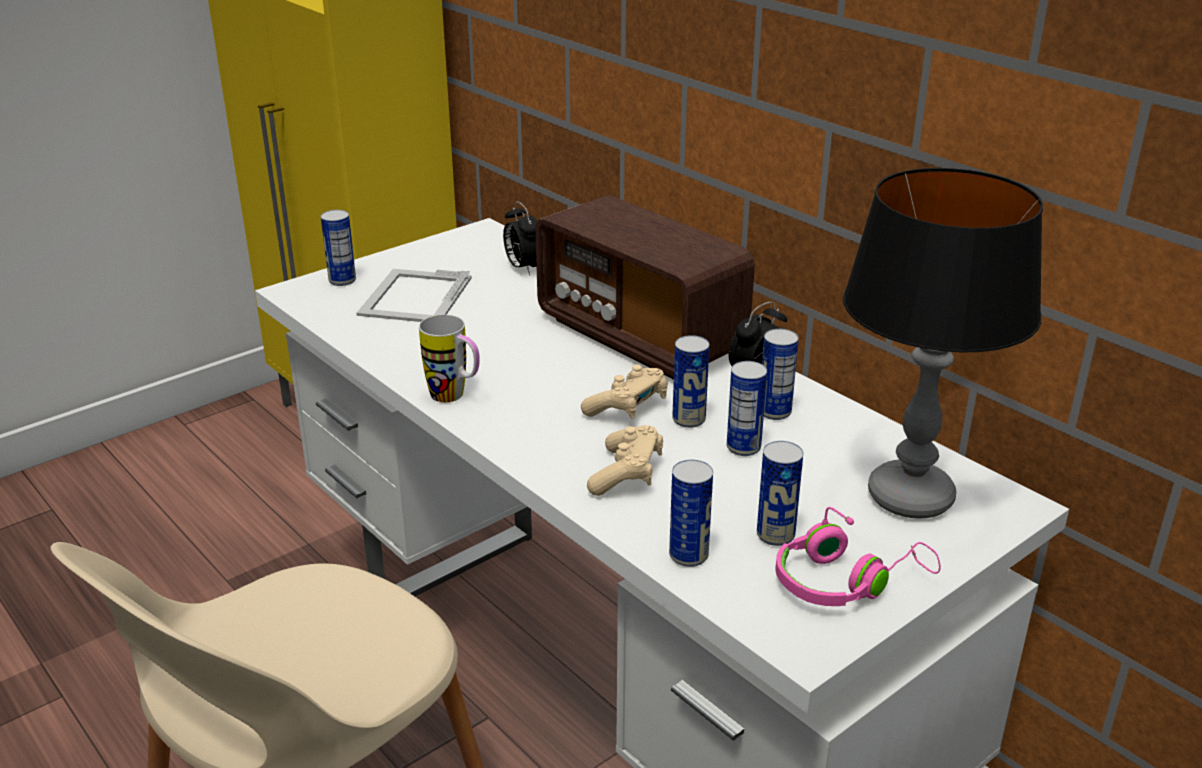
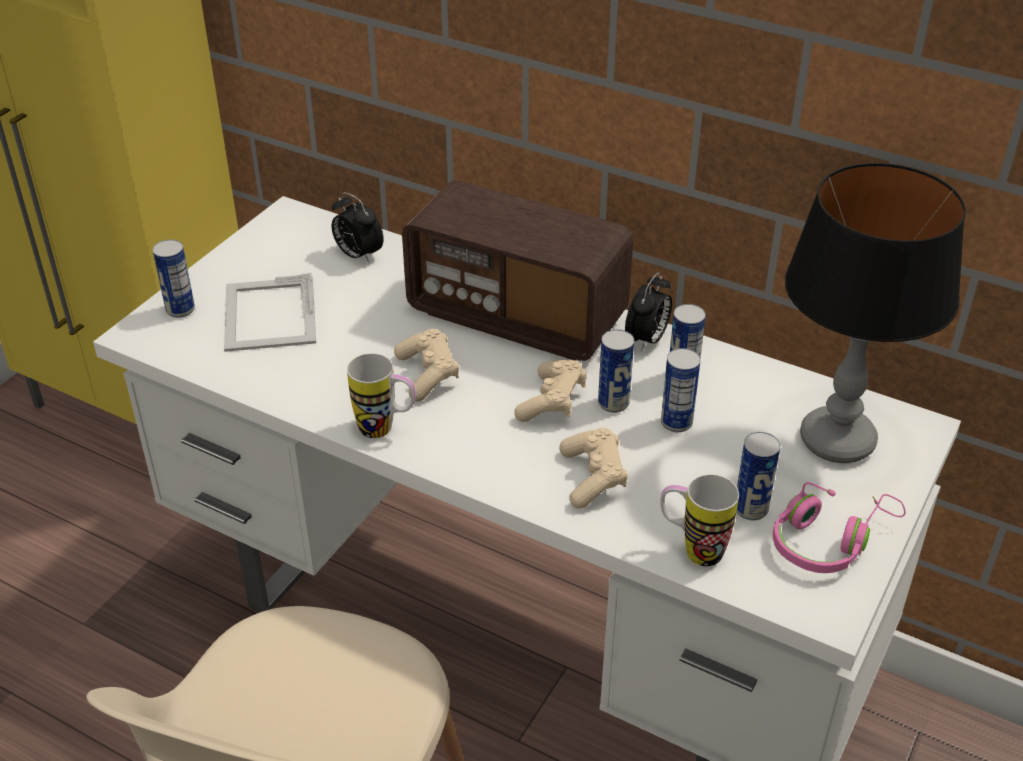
camera: 20 degrees left, 10 degrees up
can [669,460,713,567] -> mug [660,474,739,566]
none -> beige game controller [394,329,459,402]

